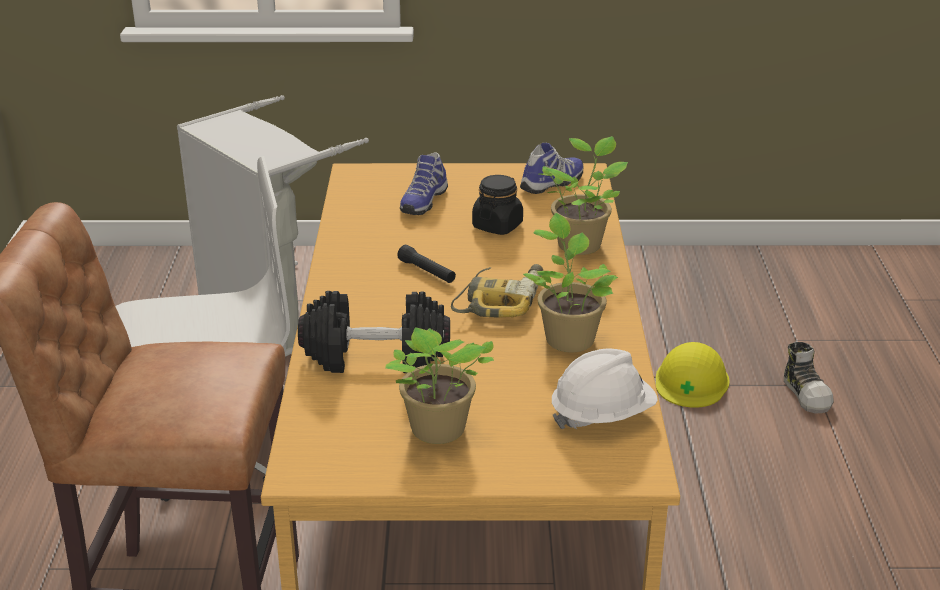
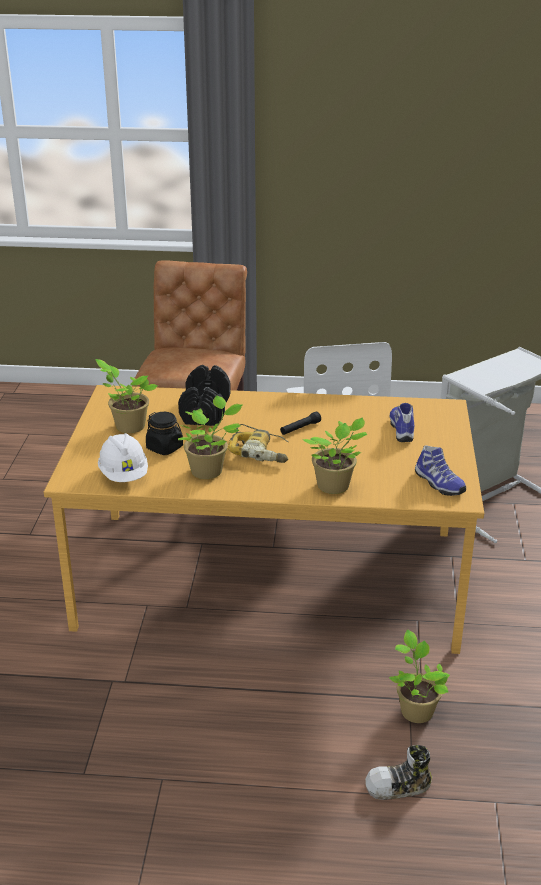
camera: 95 degrees right, 0 degrees up
shoe [400,153,448,215] -> shoe turned 60 degrees clockwise [390,403,414,442]
black jar [472,175,523,235] -> black jar moved to [146,412,183,455]
yellow hard hat [656,342,730,408] -> potted plant [389,630,450,723]

